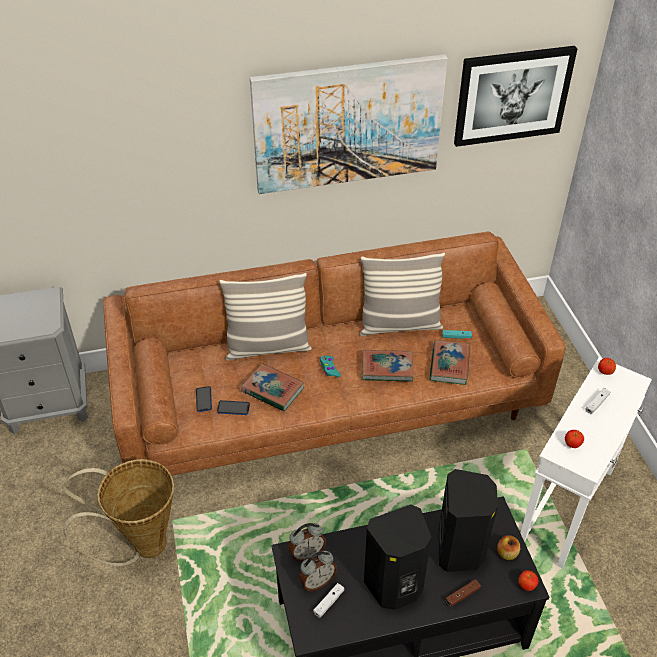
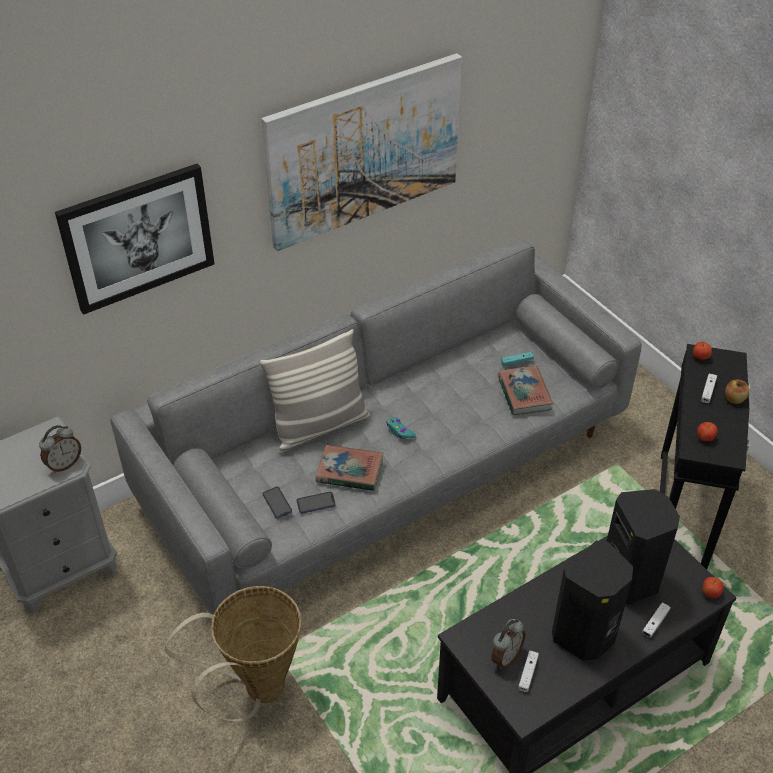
camera: 20 degrees left, 0 degrees up
brown sofa [103,232,566,476] -> grey sofa [110,239,642,615]
alarm clock [288,523,326,562] -> alarm clock moved to [39,425,81,473]
pillow [360,253,445,336] -> none
book [362,350,413,382] -> none
brown game controller [445,579,481,607] -> white game controller [642,602,671,637]
picture [454,46,578,147] -> picture moved to [55,164,215,315]
apple [497,535,520,560] -> apple moved to [725,379,749,404]
white side table [521,357,652,568] -> black side table [660,344,750,569]

